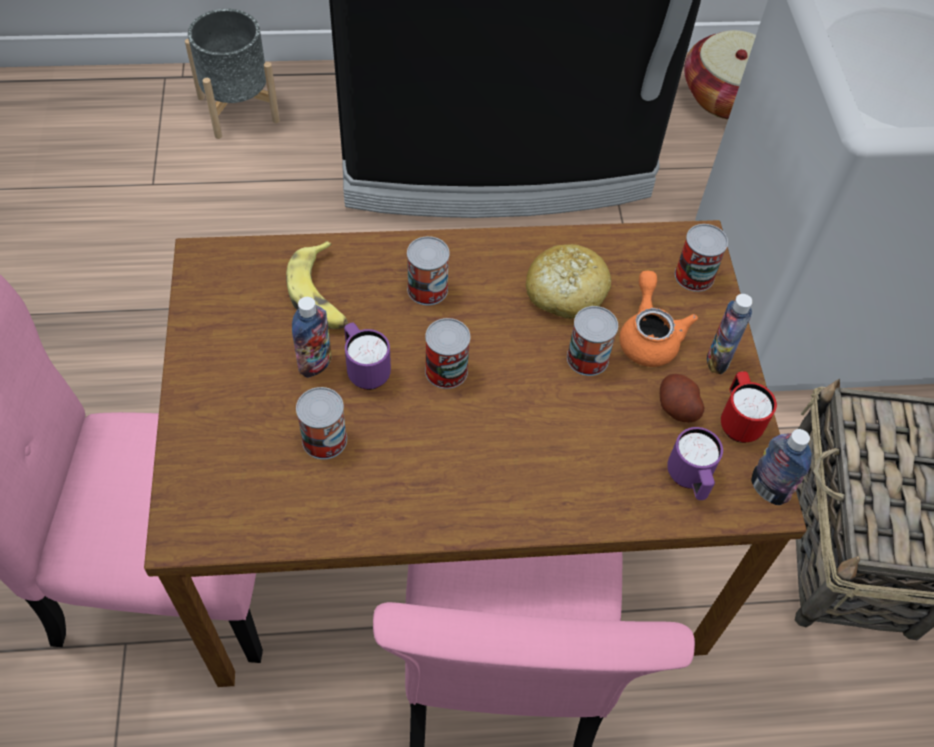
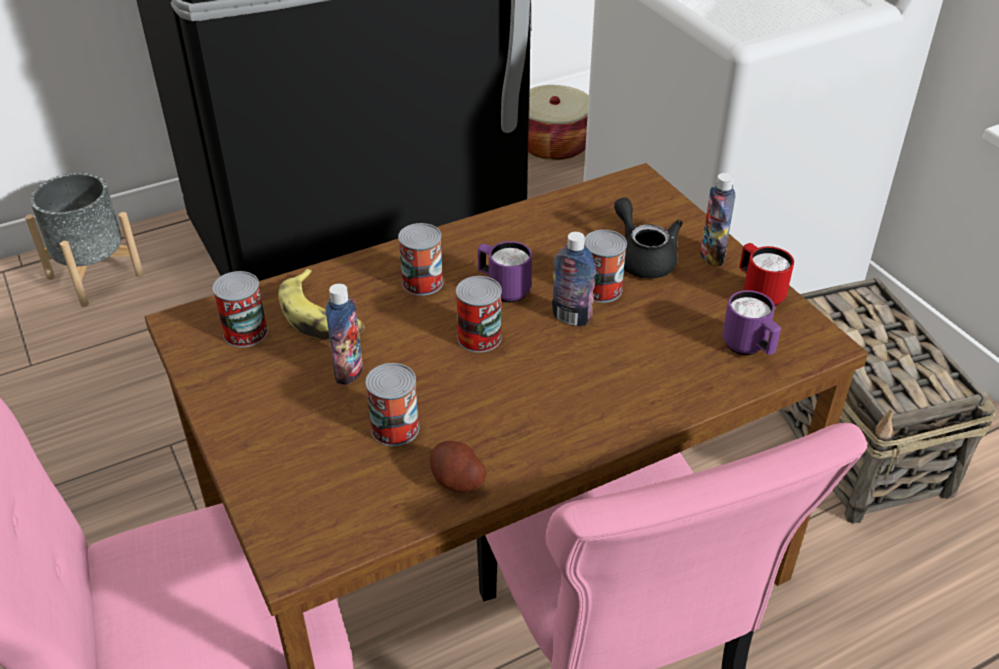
camera: 20 degrees left, 15 degrees down
purple mug [344,323,391,390] -> purple mug moved to [478,241,532,303]
bread [526,244,611,319] -> none
orange teapot [619,271,698,367] -> black teapot [614,197,683,278]
potato [660,374,704,423] -> potato moved to [429,441,486,492]
can [675,224,728,292] -> can moved to [212,271,268,347]
bottle [751,429,812,505] -> bottle moved to [552,232,596,326]

